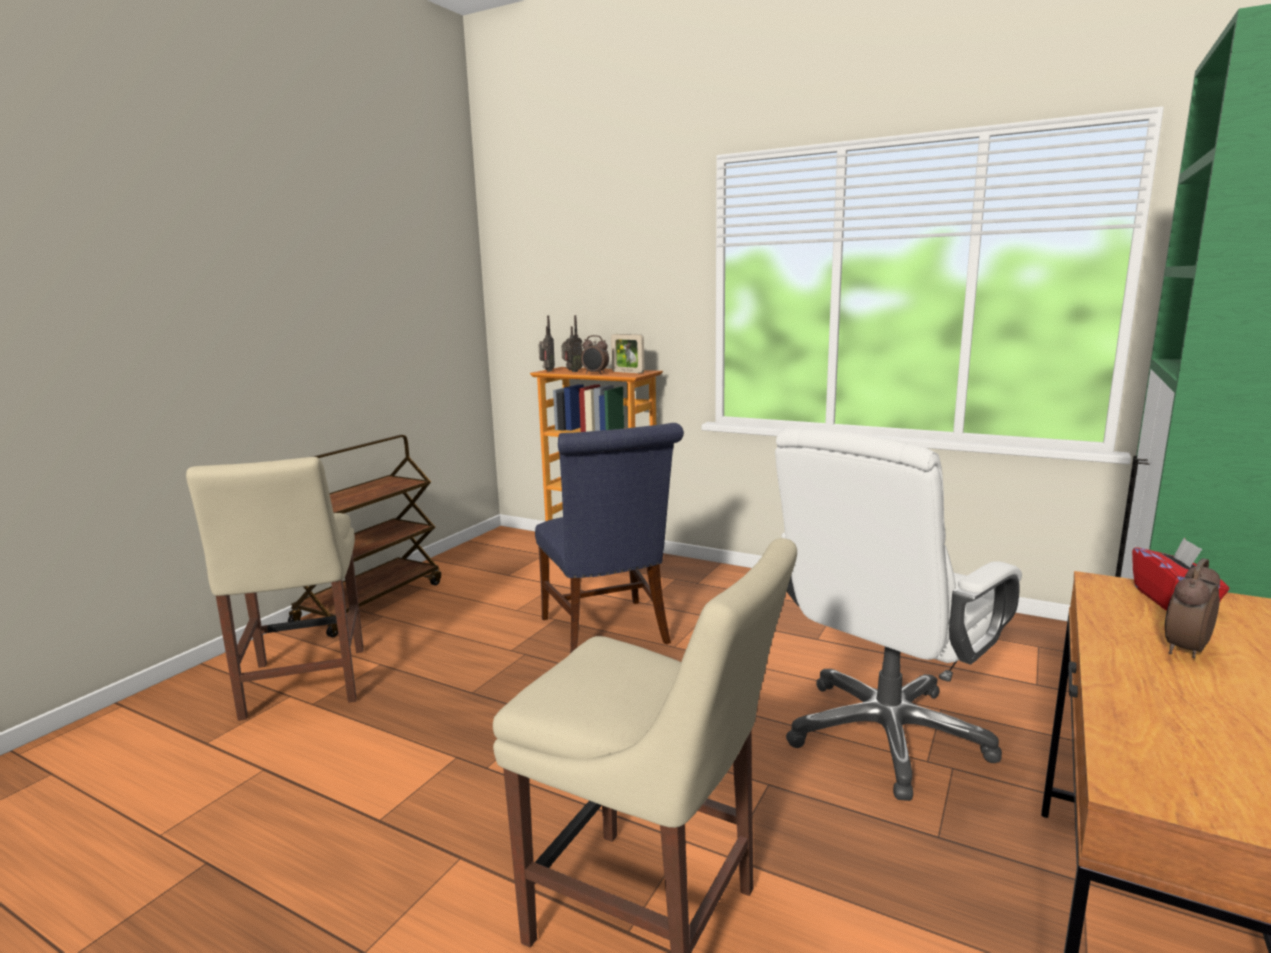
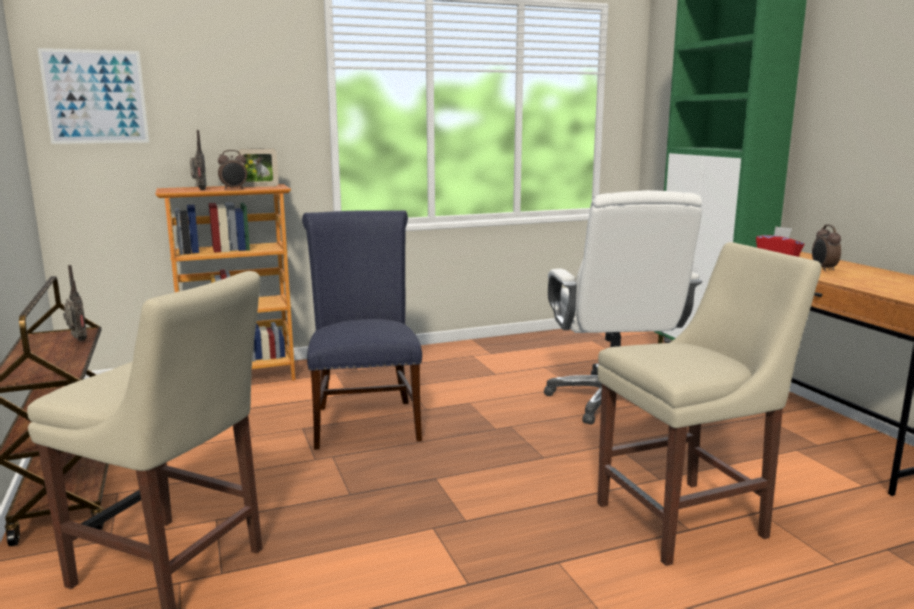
camera: 50 degrees left, 0 degrees up
blue chair [535,423,684,653] -> blue chair turned 120 degrees counterclockwise [302,210,422,450]
radio [539,315,555,371] -> radio moved to [63,265,87,341]
none -> picture [38,48,149,144]

